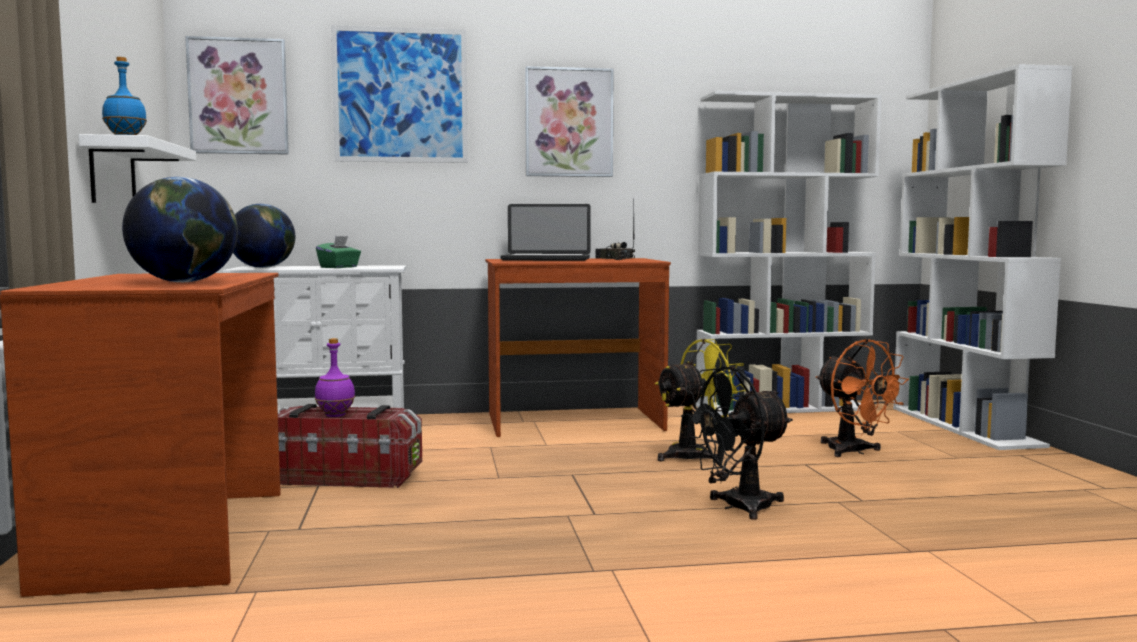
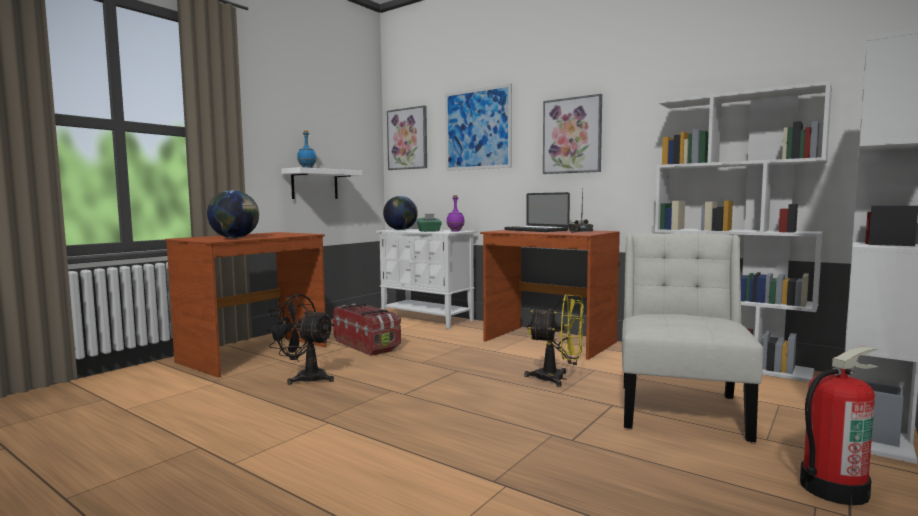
camera: 45 degrees right, 0 degrees up
purple bottle [315,338,355,417] -> purple bottle moved to [447,195,465,232]
black fan [681,367,793,520] -> black fan moved to [265,294,335,385]
orange fan [816,339,909,457] -> white chair [622,233,763,442]
none -> fire extinguisher [800,346,879,505]

